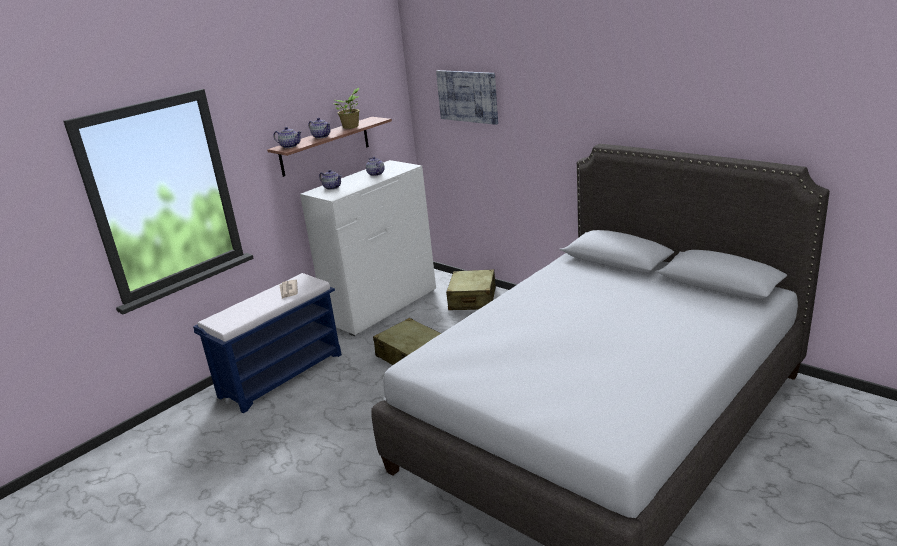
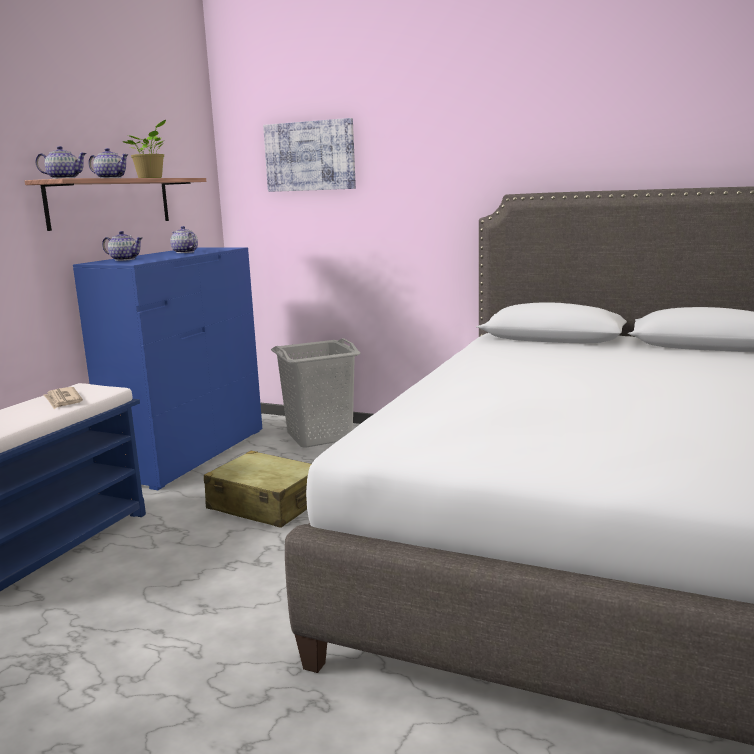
camera: 20 degrees left, 10 degrees down
white dresser [300,160,436,336] -> blue dresser [73,247,262,490]
beige suitcase [446,269,496,310] -> grey laundry basket [271,338,360,448]

